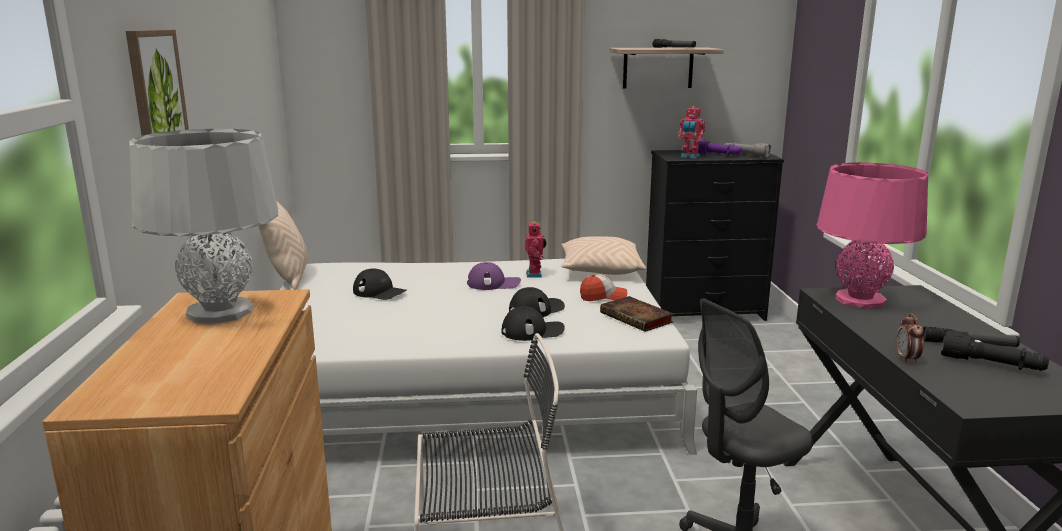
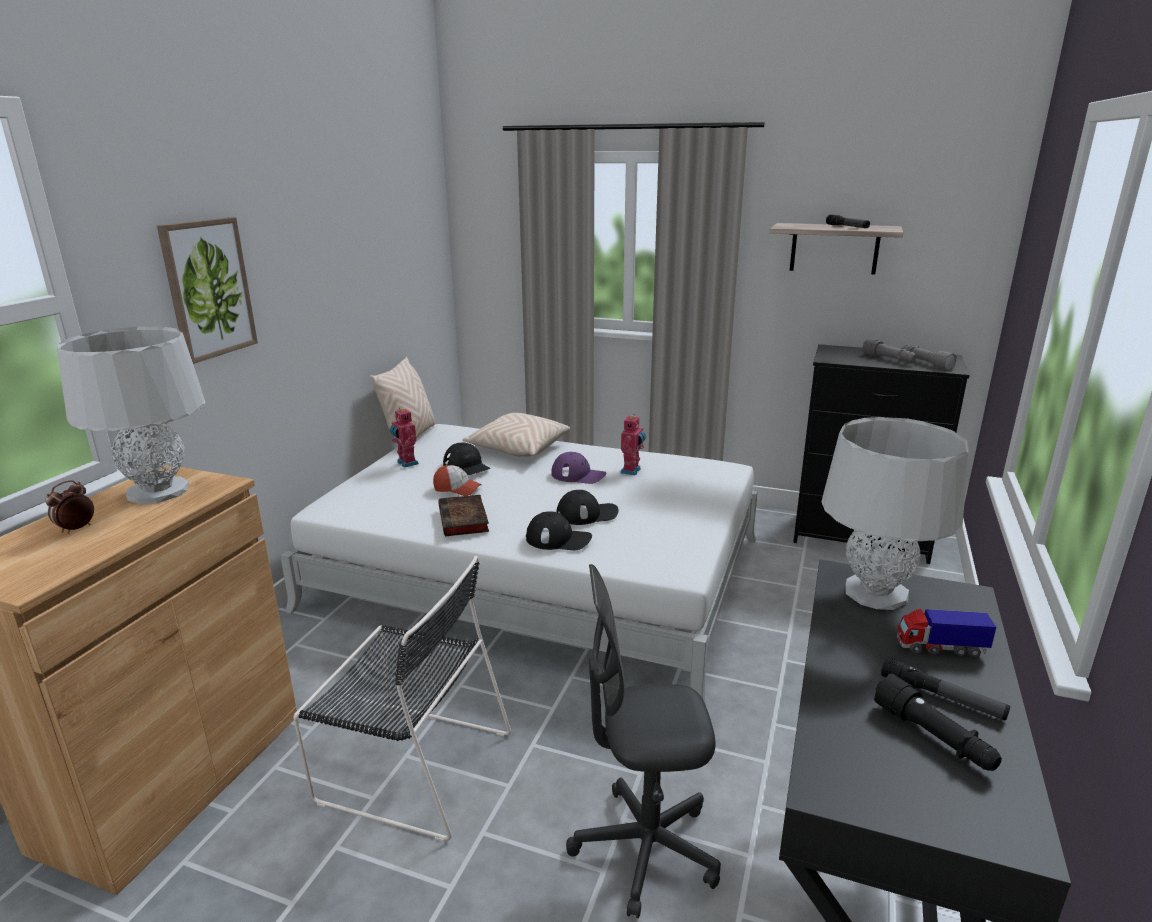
camera: 25 degrees right, 5 degrees up
beige pillow [561,236,646,275] -> beige pillow moved to [462,413,570,457]
cap [580,274,627,301] -> cap moved to [433,465,482,496]
book [600,296,674,332] -> book moved to [438,495,489,536]
toy robot [678,106,705,158] -> toy robot moved to [390,407,419,468]
purple flashlight [698,140,741,155] -> grey flashlight [862,338,917,362]
pink table lamp [817,162,928,309] -> grey table lamp [822,417,968,610]
alarm clock [896,313,924,364] -> alarm clock moved to [45,480,94,534]
none -> toy truck [897,609,996,657]

